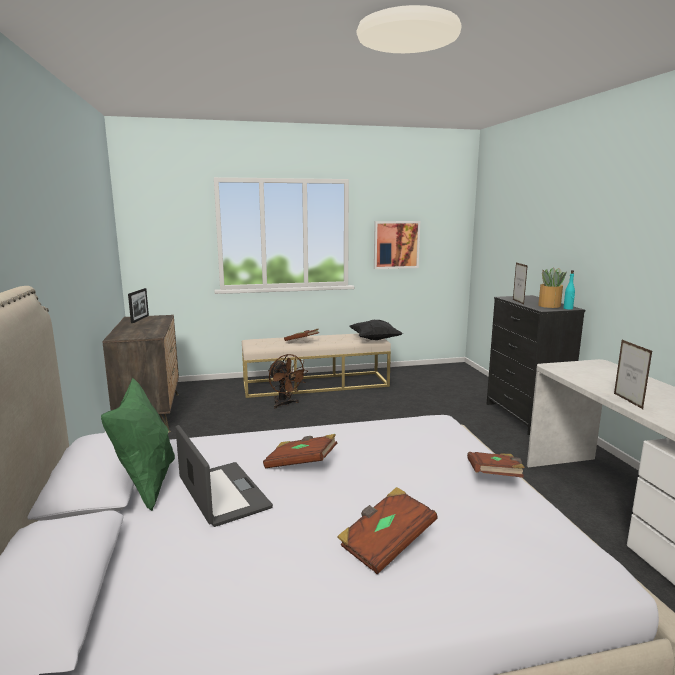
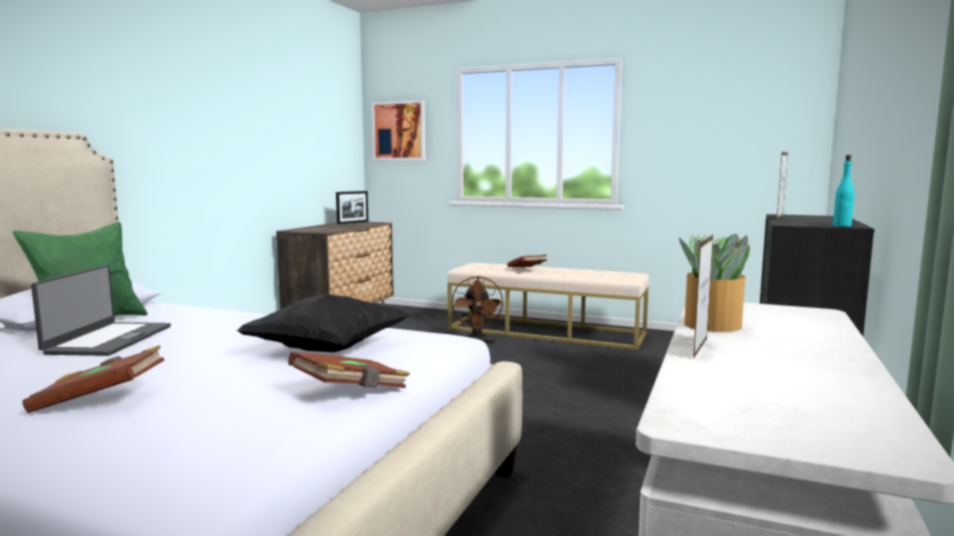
camera: 35 degrees right, 5 degrees down
brown book [263,434,337,468] -> none
black pillow [349,320,403,340] -> black pillow moved to [236,294,409,352]
picture [374,221,420,269] -> picture moved to [372,100,425,160]
potted plant [538,267,567,308] -> potted plant moved to [679,233,750,332]

